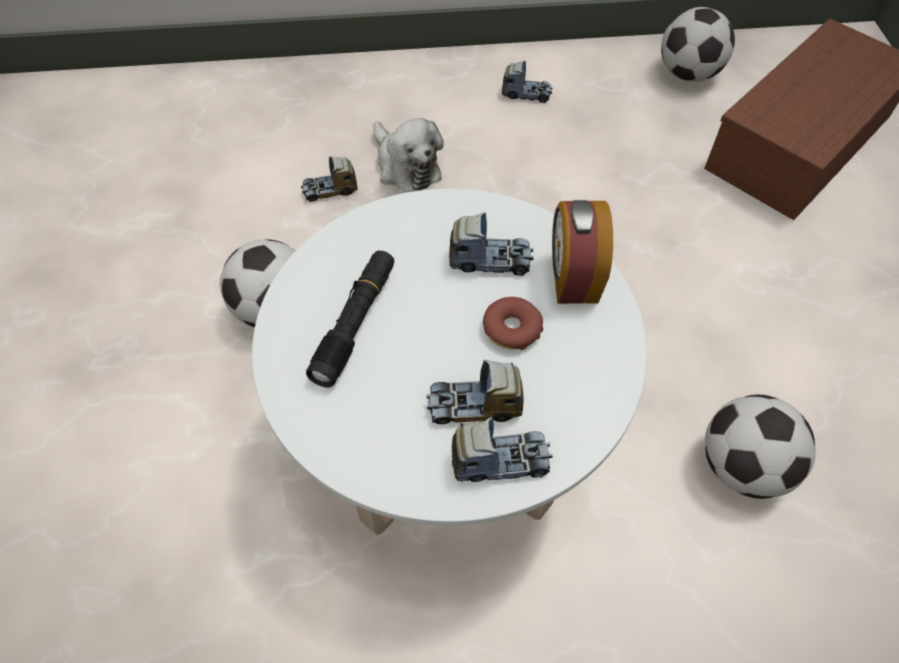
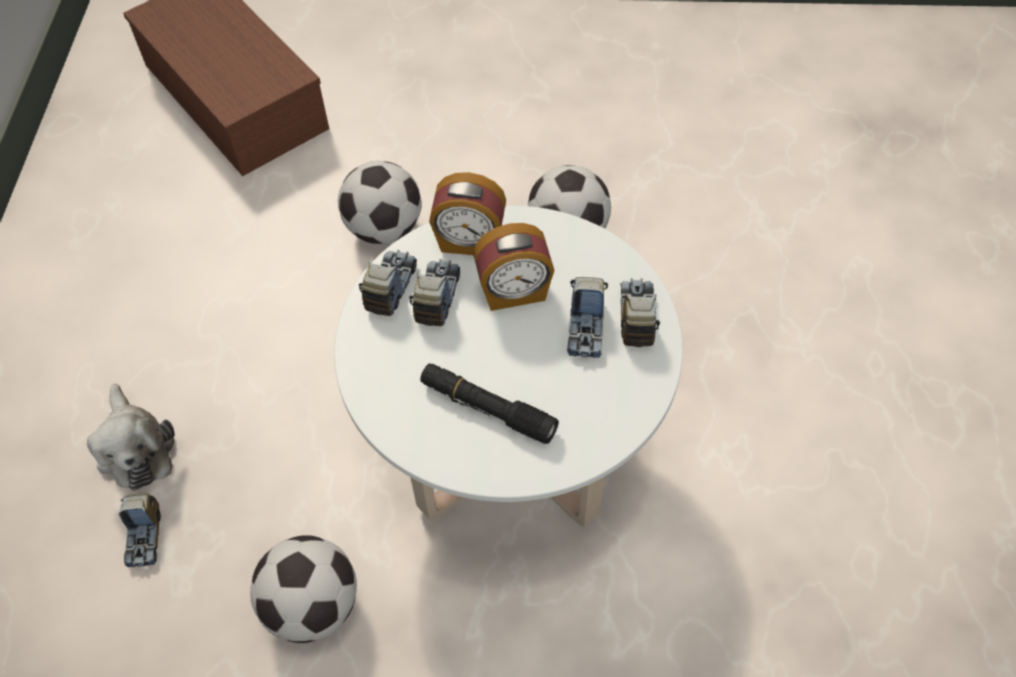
camera: 80 degrees left, 0 degrees up
plush toy [373,118,444,192] -> plush toy turned 90 degrees clockwise [87,384,175,491]
donut [483,297,543,350] -> alarm clock [473,223,555,311]
toy truck [502,61,552,103] -> toy truck moved to [359,250,417,316]
football [661,7,735,82] -> football moved to [338,161,421,244]

